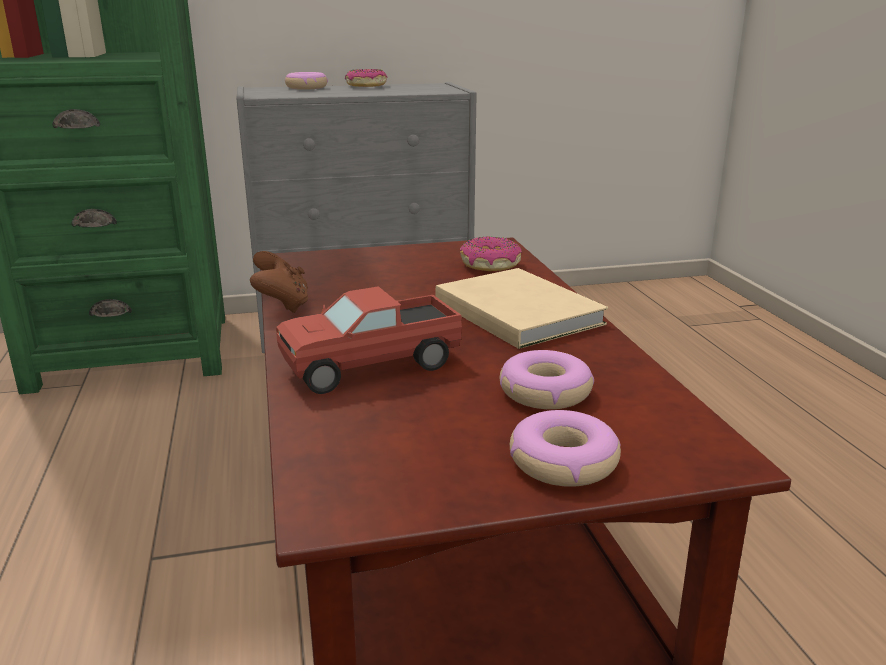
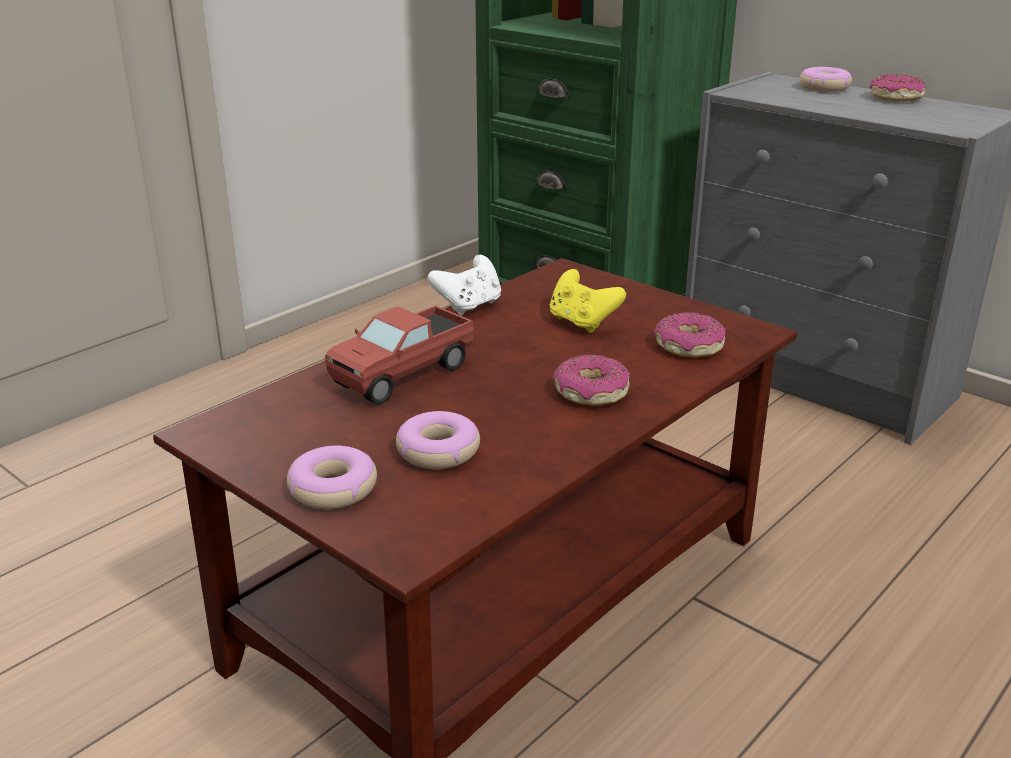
camera: 55 degrees right, 5 degrees up
brown game controller [250,251,309,313] -> white game controller [427,255,501,316]
toy truck [276,286,462,394] -> toy truck turned 75 degrees counterclockwise [325,305,474,405]
beige book [435,268,608,349] -> donut [552,355,630,405]
none -> yellow game controller [550,269,626,333]

